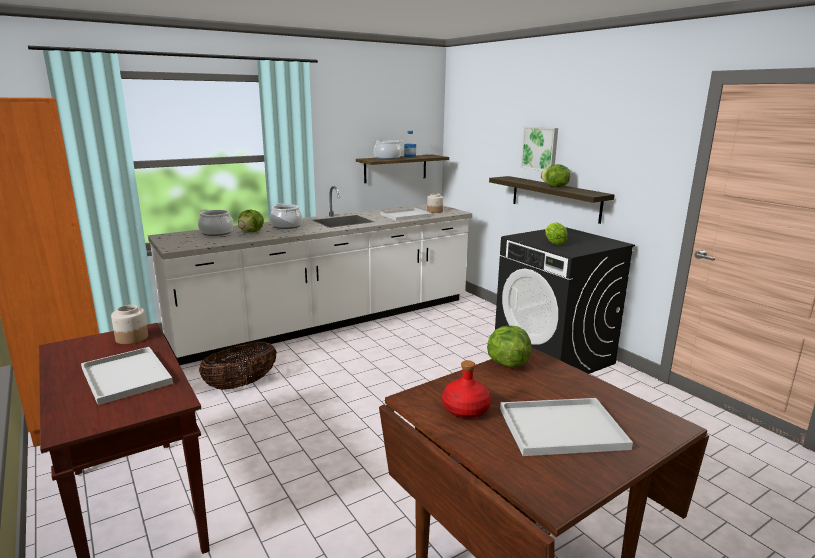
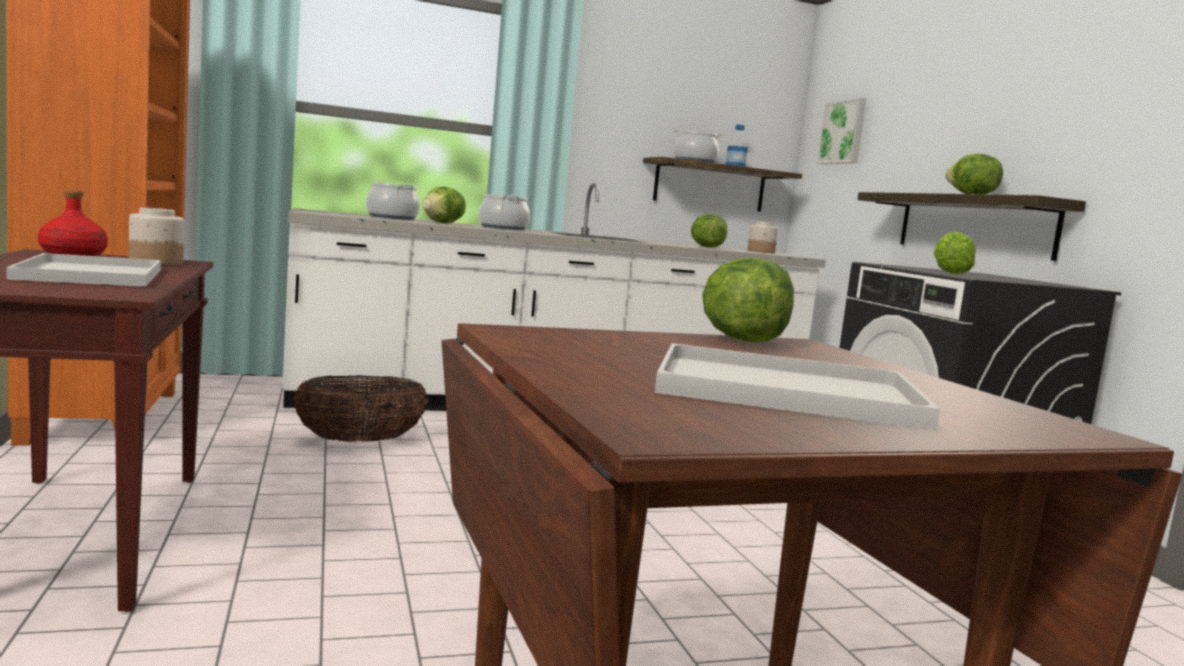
camera: 15 degrees right, 10 degrees down
white tray [380,208,432,221] -> lettuce [691,214,727,248]
red bottle [442,360,491,418] -> red bottle moved to [38,190,108,256]
picture [521,126,558,171] -> picture moved to [816,98,866,164]

